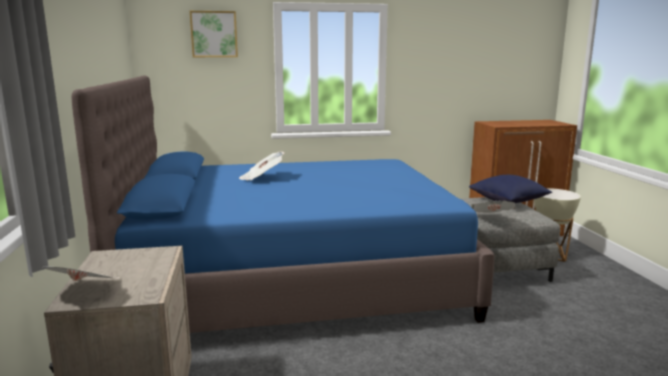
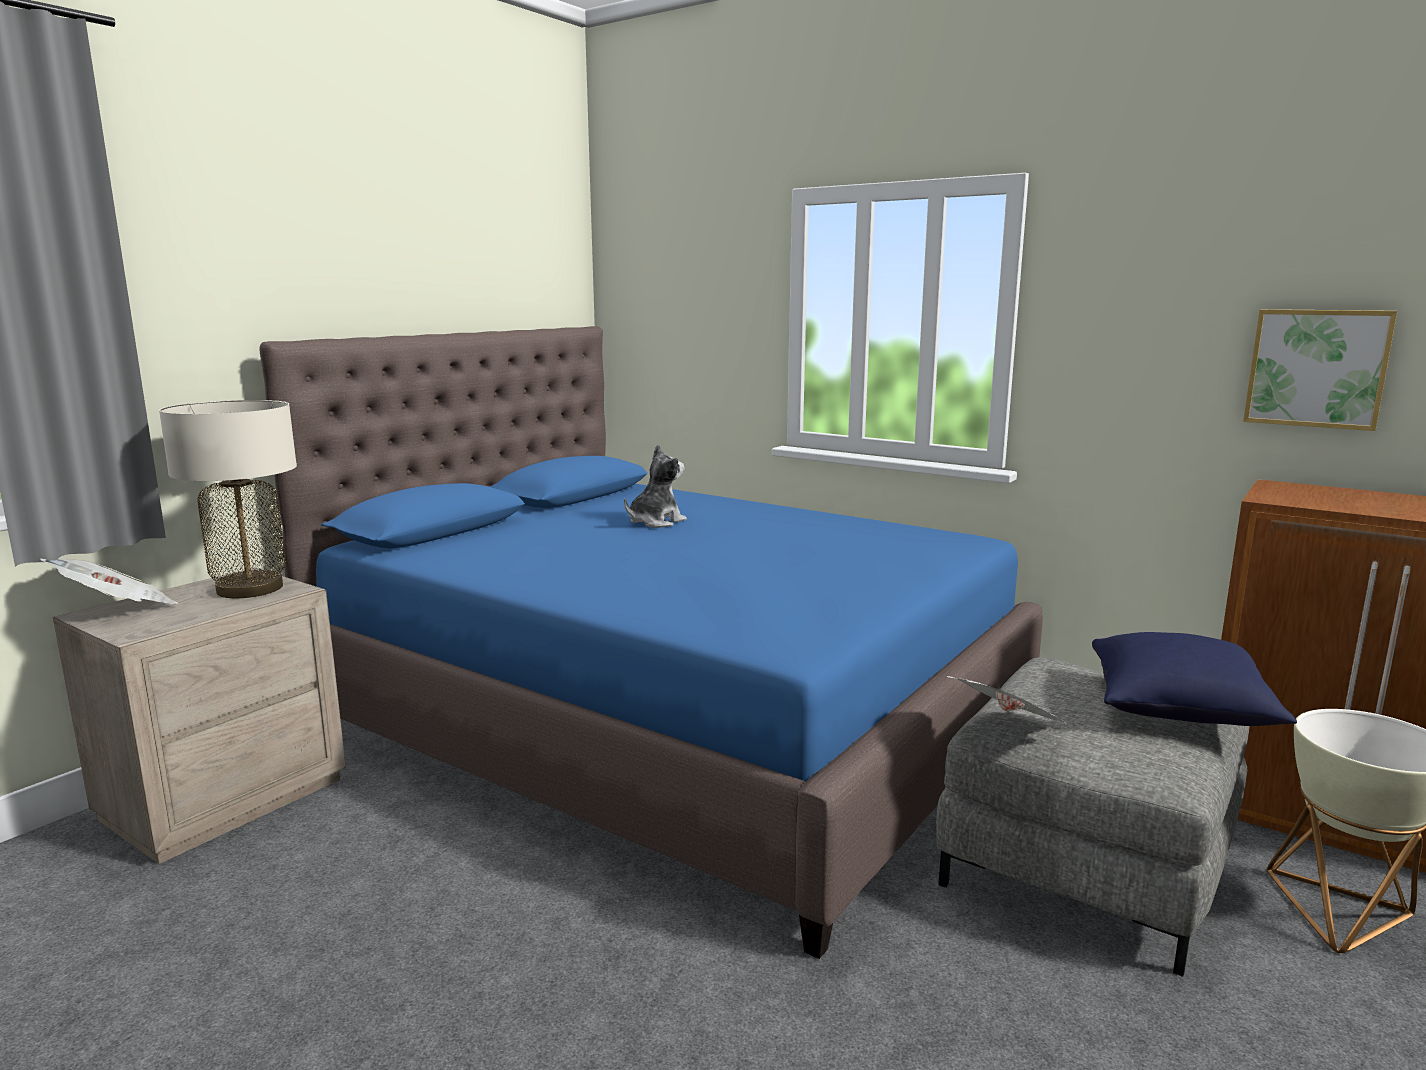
camera: 45 degrees right, 0 degrees up
picture [190,11,238,57] -> picture moved to [1243,309,1397,431]
newspaper [239,151,284,181] -> plush toy [624,444,687,528]
none -> table lamp [159,400,297,598]

